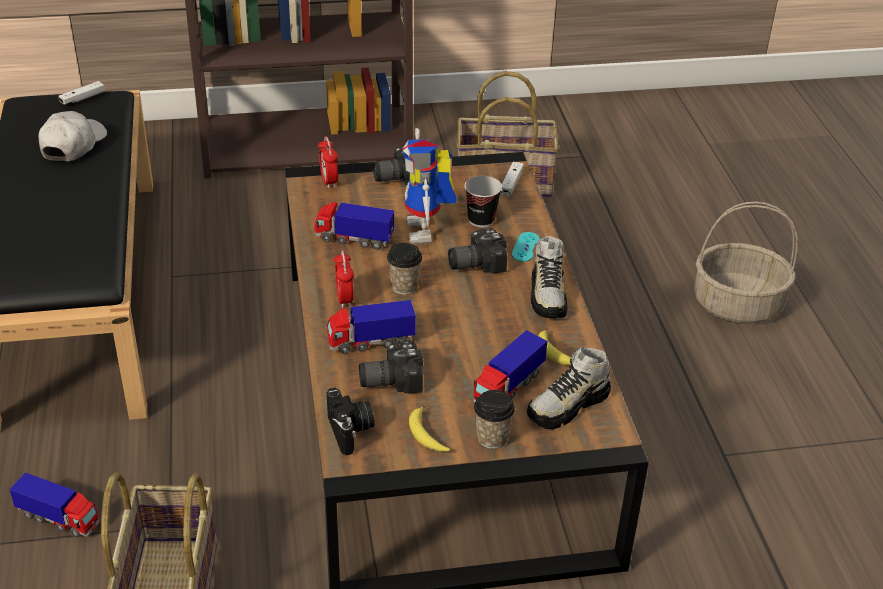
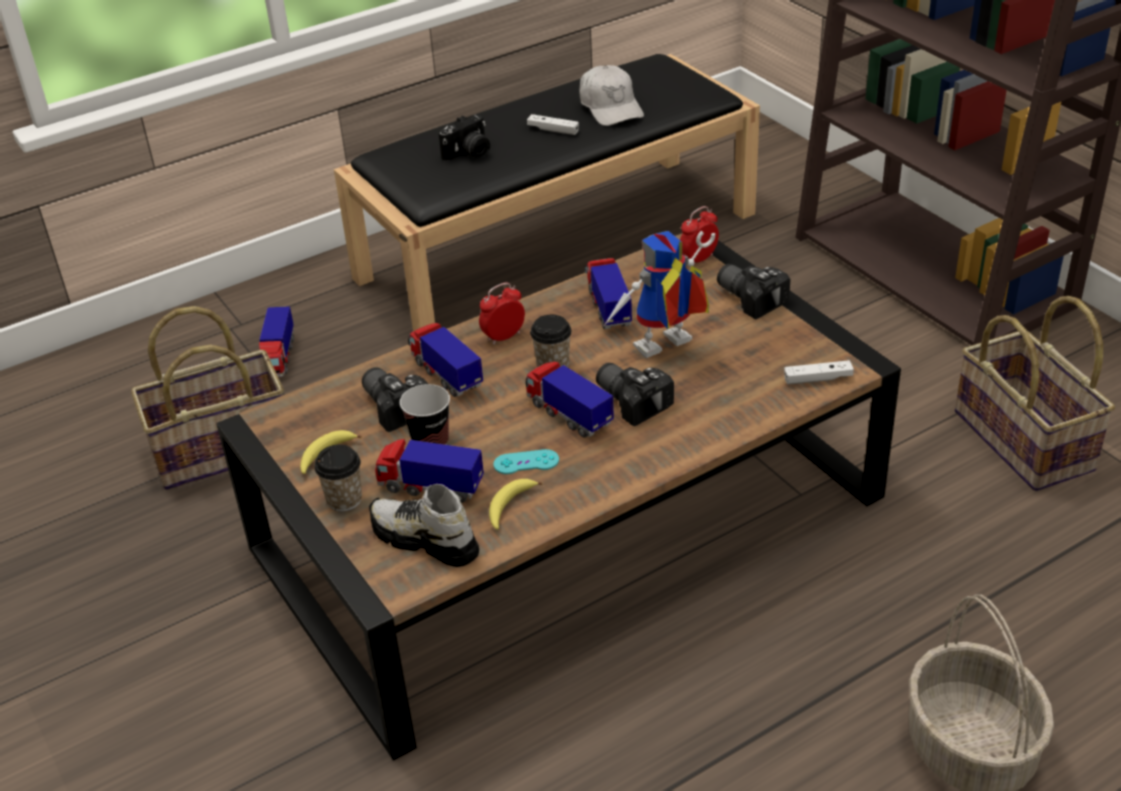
camera: 70 degrees right, 0 degrees up
white cap [38,111,107,161] -> white cap turned 75 degrees clockwise [579,65,644,126]
white game controller [59,81,105,104] -> white game controller moved to [527,114,579,135]
camera [327,388,375,455] -> camera moved to [439,115,490,161]
cup [465,176,502,227] -> cup moved to [400,384,450,445]
turquoise game controller [512,232,540,262] -> turquoise game controller moved to [493,449,559,474]
shoe [531,236,567,319] -> none
none -> toy truck [526,362,614,438]

